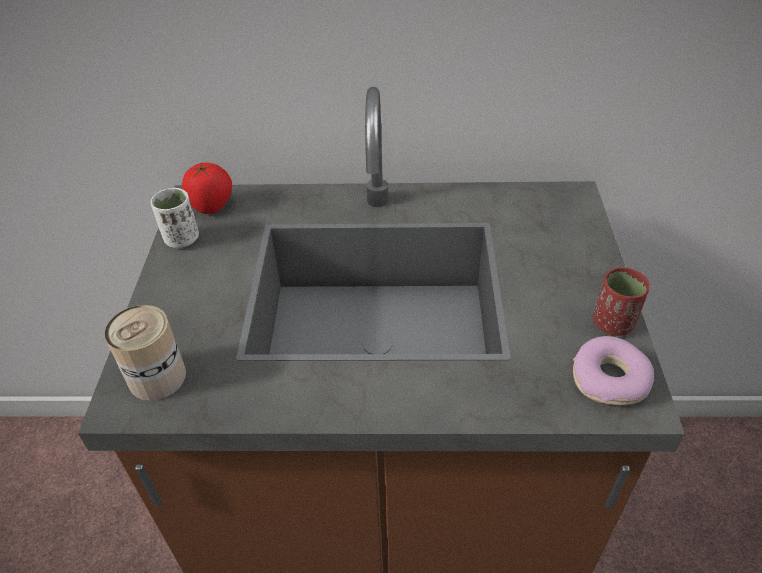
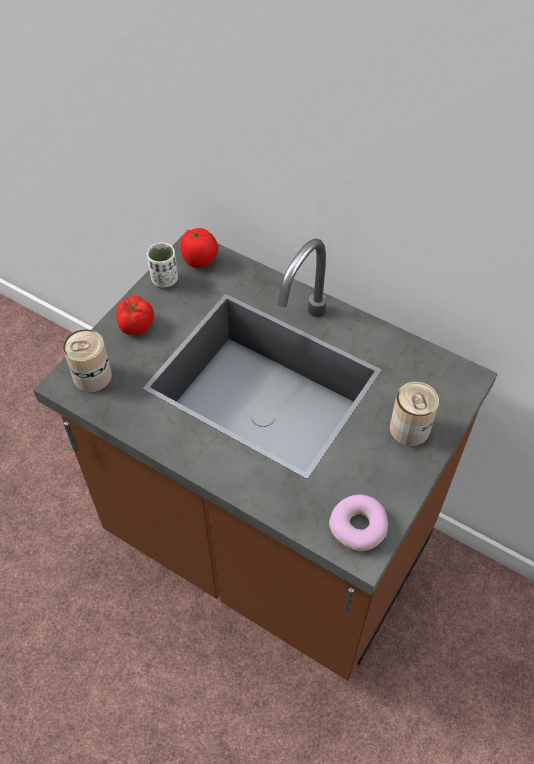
camera: 30 degrees right, 10 degrees up
red cup [593,267,650,336] -> none
none -> tomato [116,296,154,335]
none -> can [390,382,439,446]

